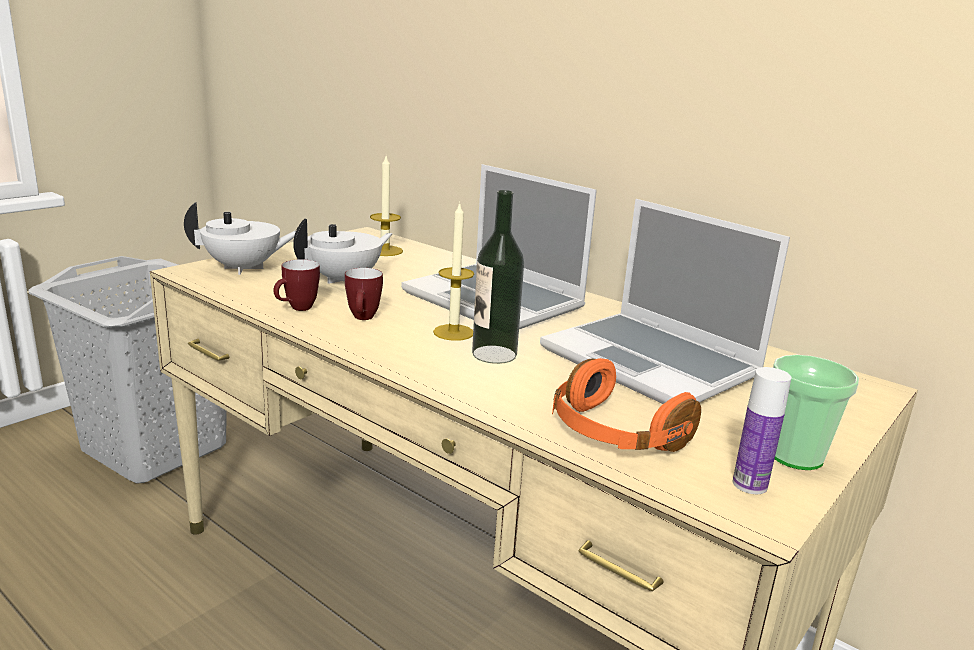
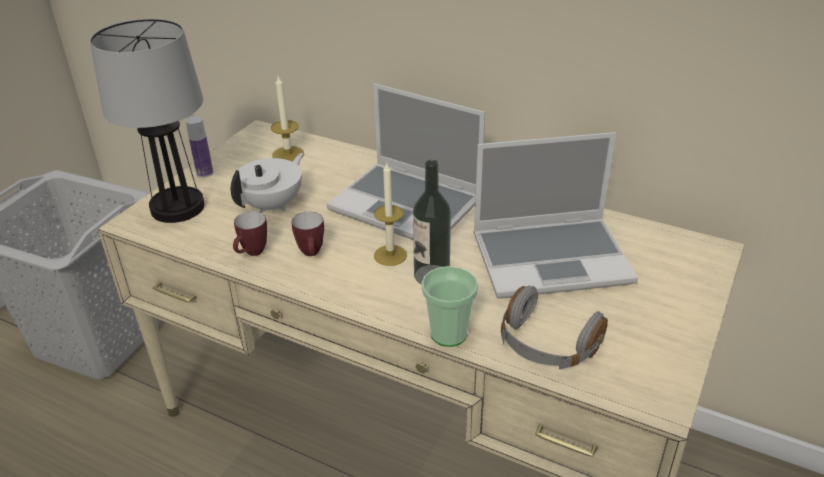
camera: 10 degrees left, 15 degrees up
white teapot [184,202,296,275] -> table lamp [90,18,205,223]
laptop [540,199,790,404] -> laptop turned 45 degrees counterclockwise [474,132,638,299]
orange headphones [552,358,701,452] -> grey headphones [501,286,608,369]
bottle [733,367,792,494] -> bottle moved to [186,116,213,178]
cup [773,355,859,470] -> cup moved to [422,266,478,347]

